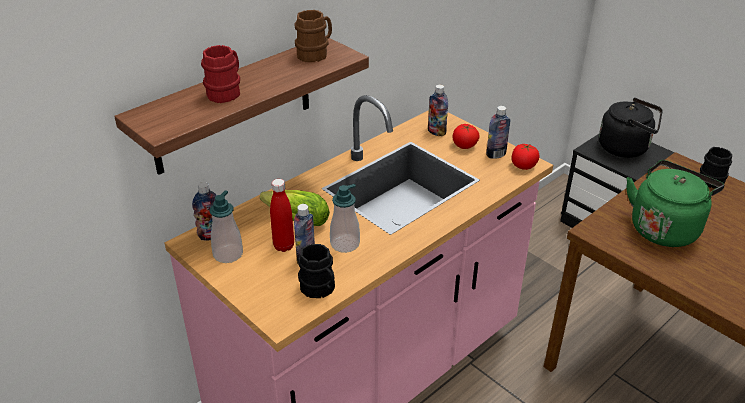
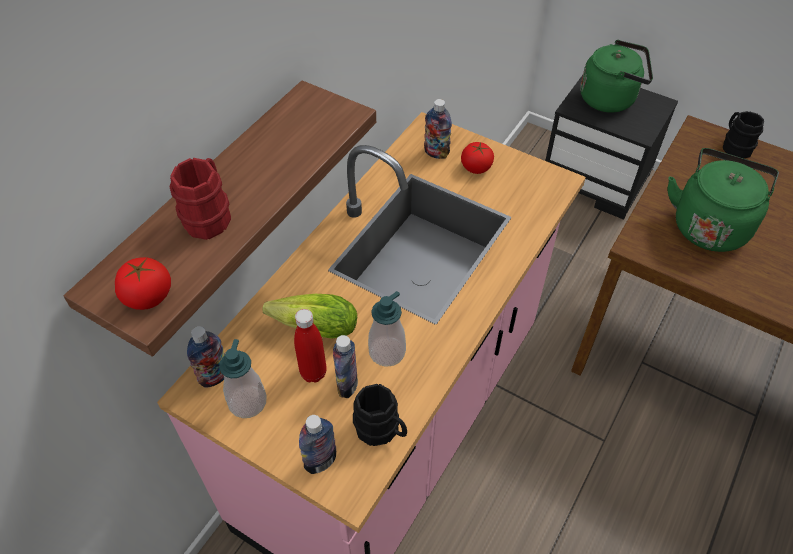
camera: 15 degrees left, 15 degrees up
brown mug [294,10,332,62] -> none
bottle [486,106,510,159] -> bottle moved to [299,415,336,474]
tomato [511,144,540,170] -> tomato moved to [115,257,171,310]
black kettle [599,98,663,158] -> green kettle [580,40,653,113]

